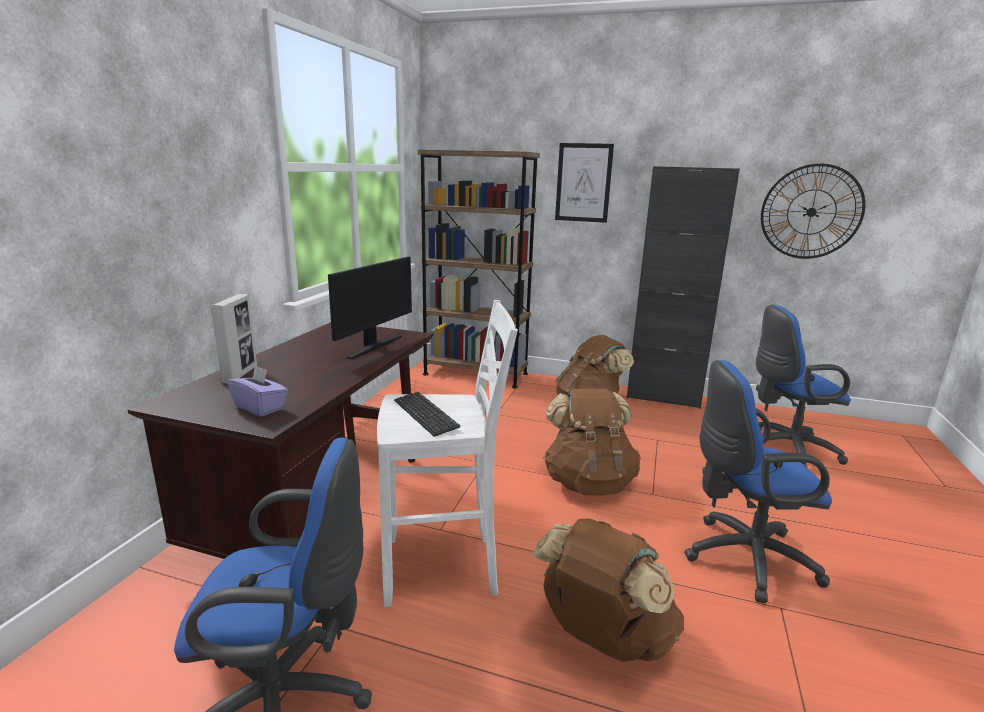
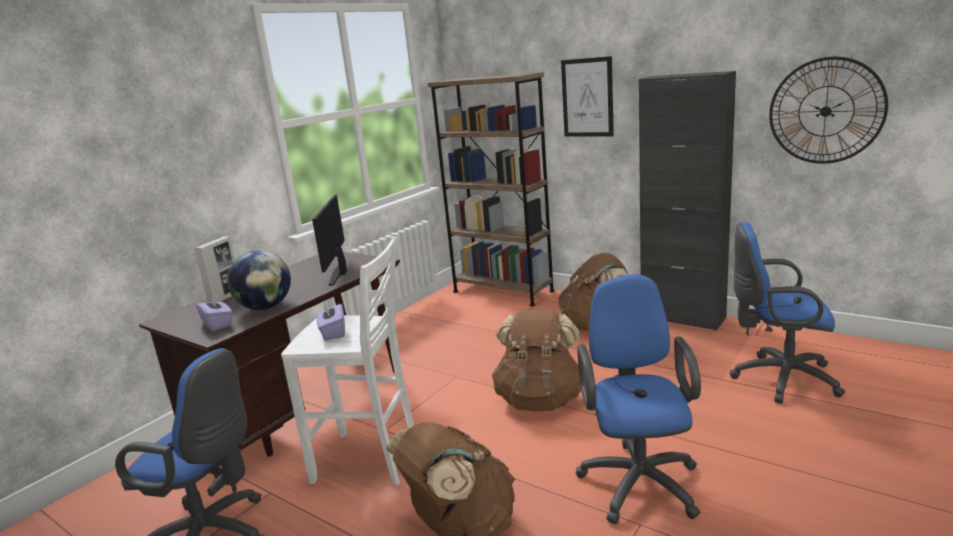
camera: 20 degrees right, 0 degrees up
monitor [328,257,412,359] -> monitor turned 135 degrees clockwise [312,195,347,286]
keyboard [394,392,460,437] -> purple tissue box [317,302,345,340]
blue office chair [684,360,832,603] -> blue office chair turned 75 degrees clockwise [576,274,701,524]
none -> globe [227,250,291,310]

